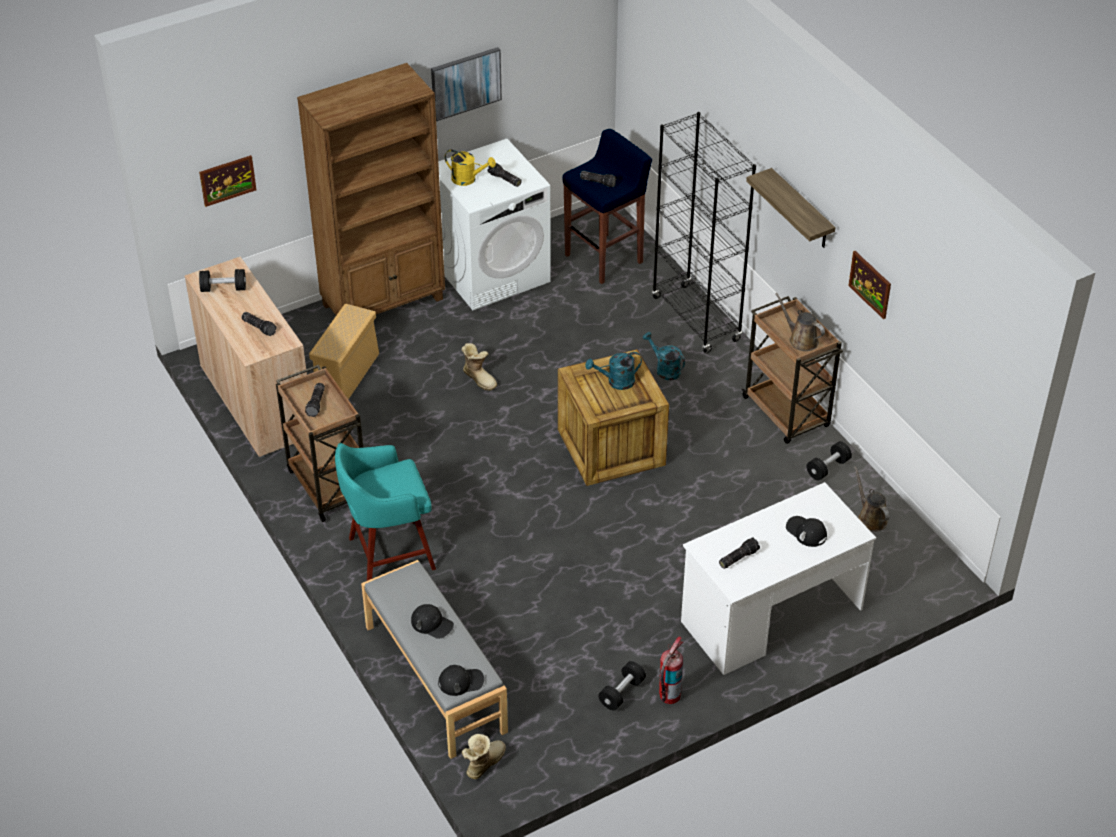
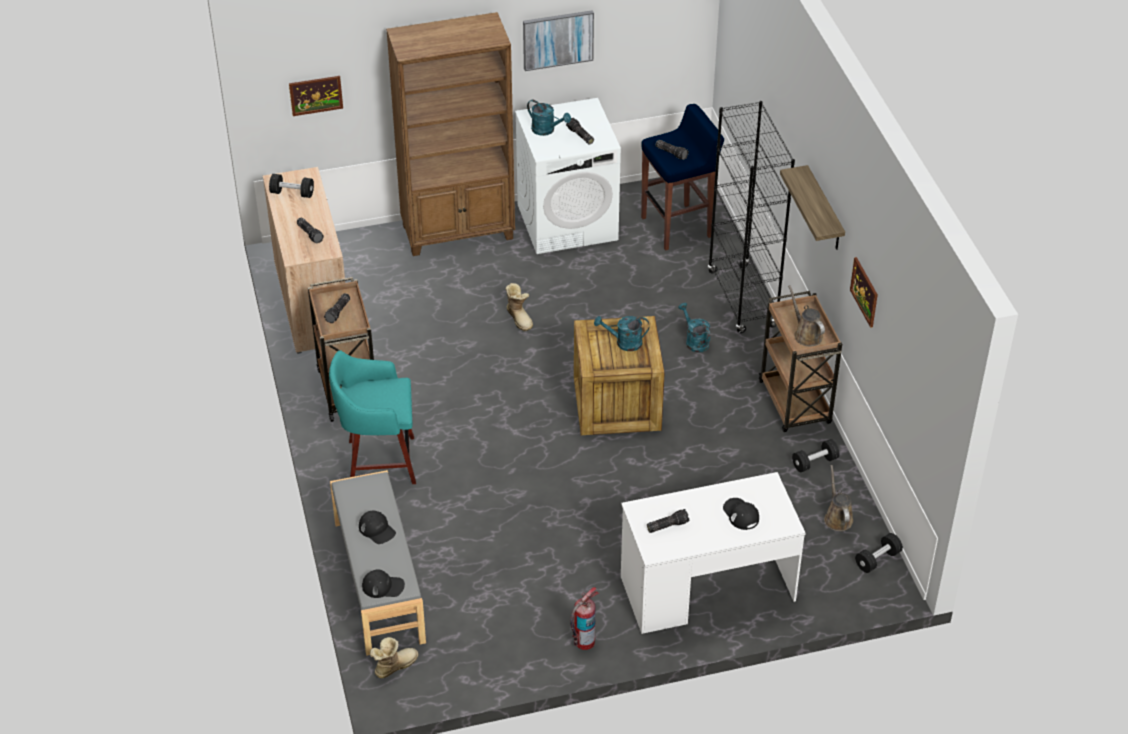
camera: 15 degrees right, 0 degrees up
beige storage box [309,304,379,399] -> none
yellow watering can [445,149,496,186] -> turquoise watering can [527,99,571,136]
black dumbbell [598,661,646,710] -> black dumbbell moved to [855,533,903,573]

